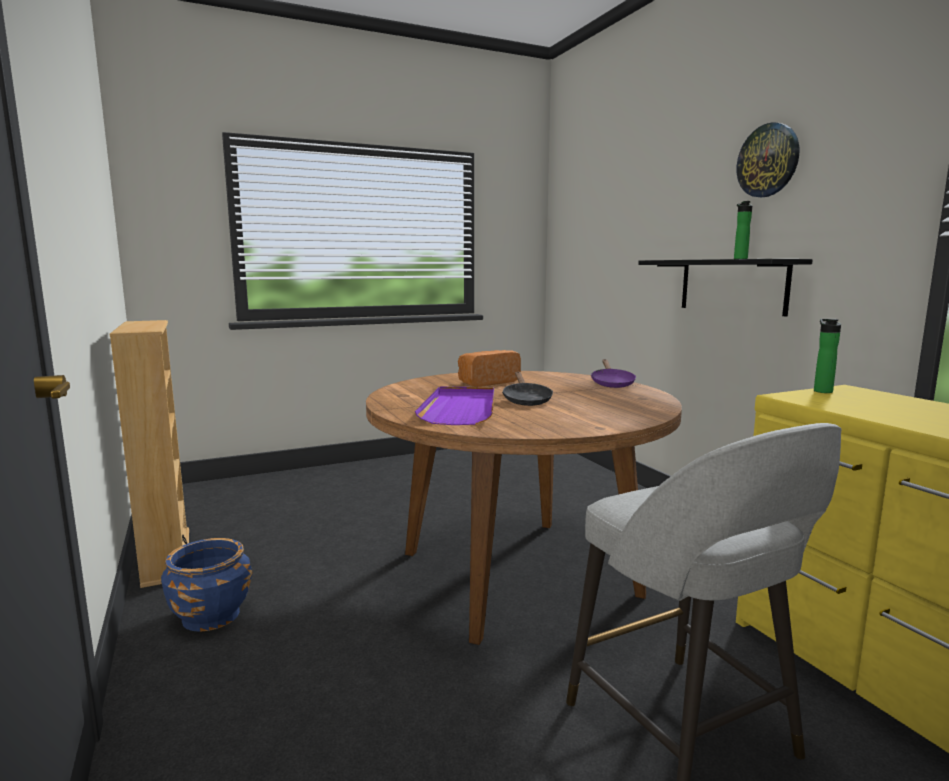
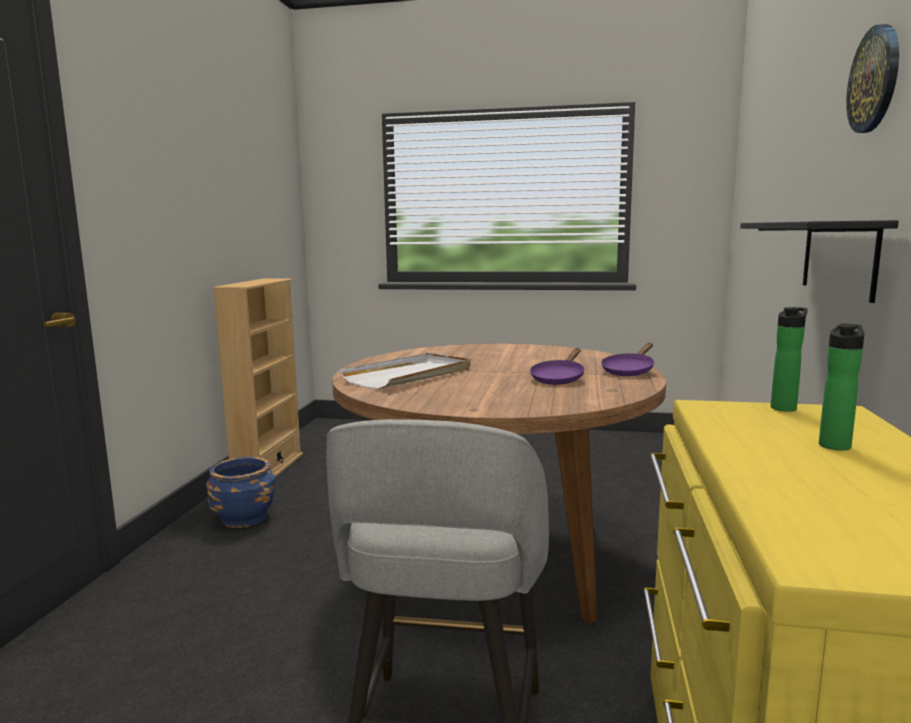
camera: 35 degrees right, 0 degrees up
purple tray [415,386,494,425] -> white tray [339,353,471,389]
bread [458,350,521,387] -> none
black frying pan [502,372,553,406] -> none
bottle [734,201,753,259] -> bottle moved to [819,323,865,451]
none -> purple frying pan [530,348,584,385]

